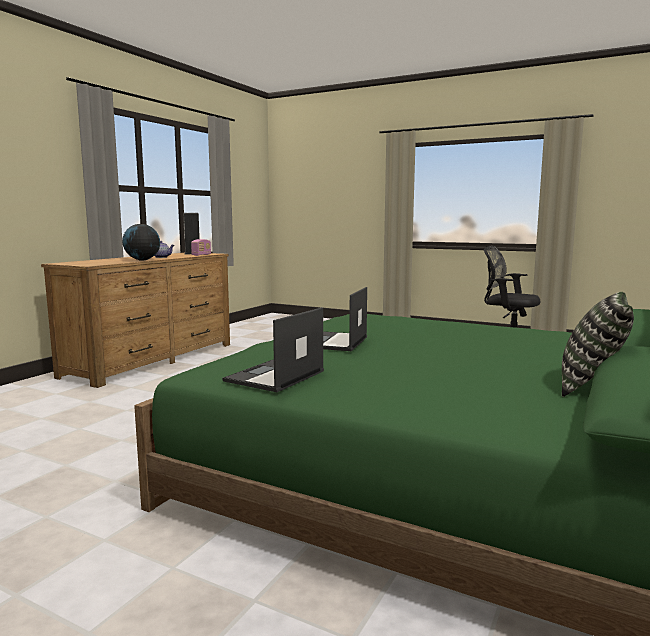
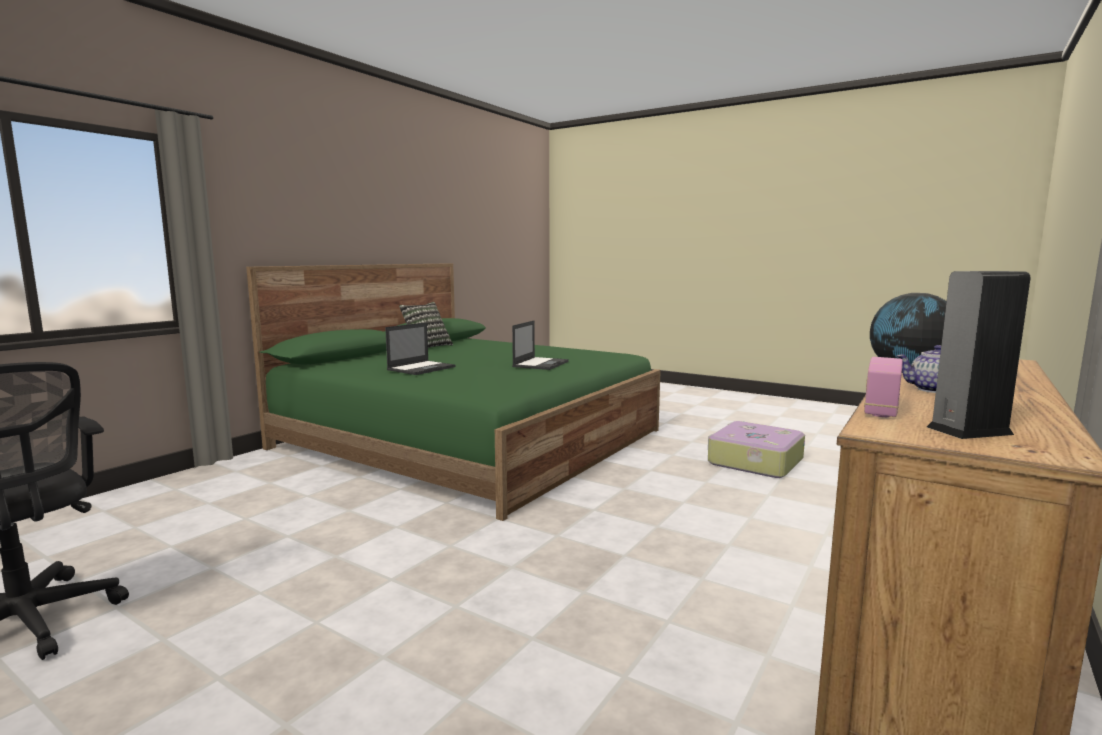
camera: 175 degrees left, 0 degrees up
laptop [222,307,324,392] -> laptop moved to [385,322,455,375]
none -> suitcase [708,421,805,478]

